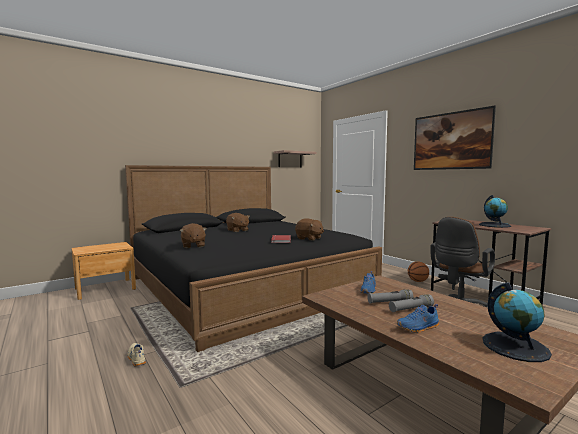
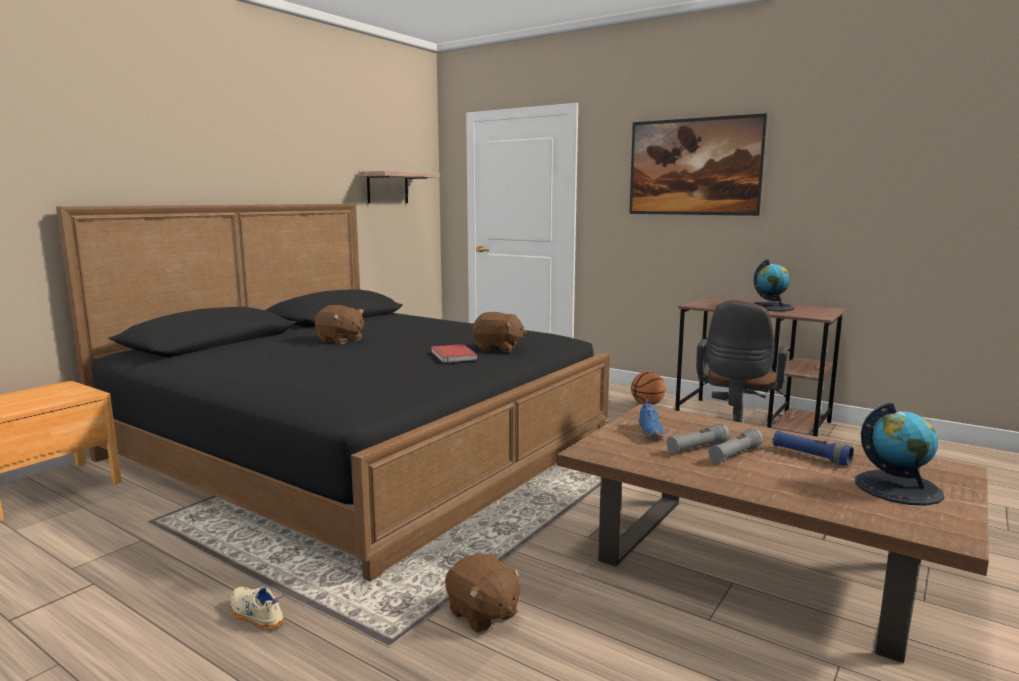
camera: 20 degrees left, 5 degrees up
brown plush toy [180,223,207,248] -> brown plush toy moved to [445,554,522,633]
blue shoe [397,304,439,333] -> none
none -> blue flashlight [773,430,854,466]

